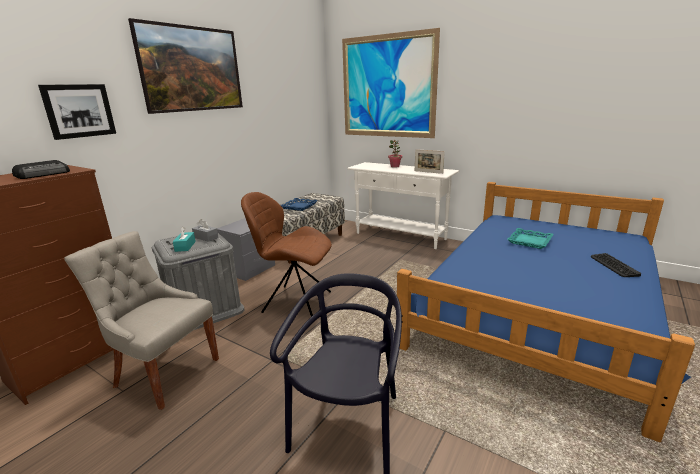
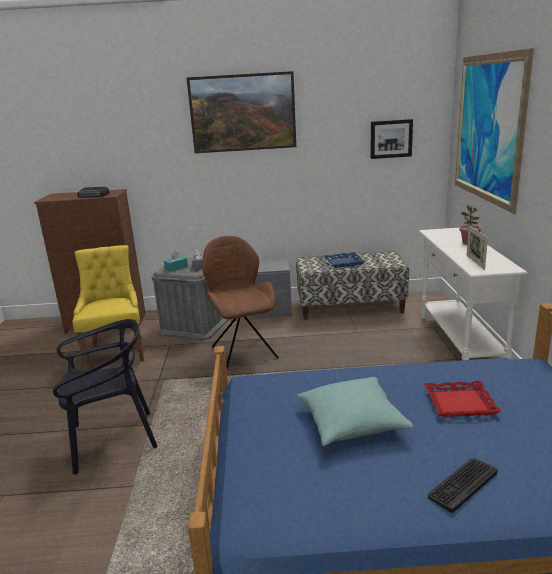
camera: 55 degrees right, 0 degrees up
picture [38,84,116,140] -> picture moved to [370,119,413,159]
grey chair [64,231,219,410] -> yellow chair [72,245,144,369]
turquoise tray [507,228,554,249] -> red tray [424,381,502,417]
none -> turquoise pillow [297,377,414,446]

